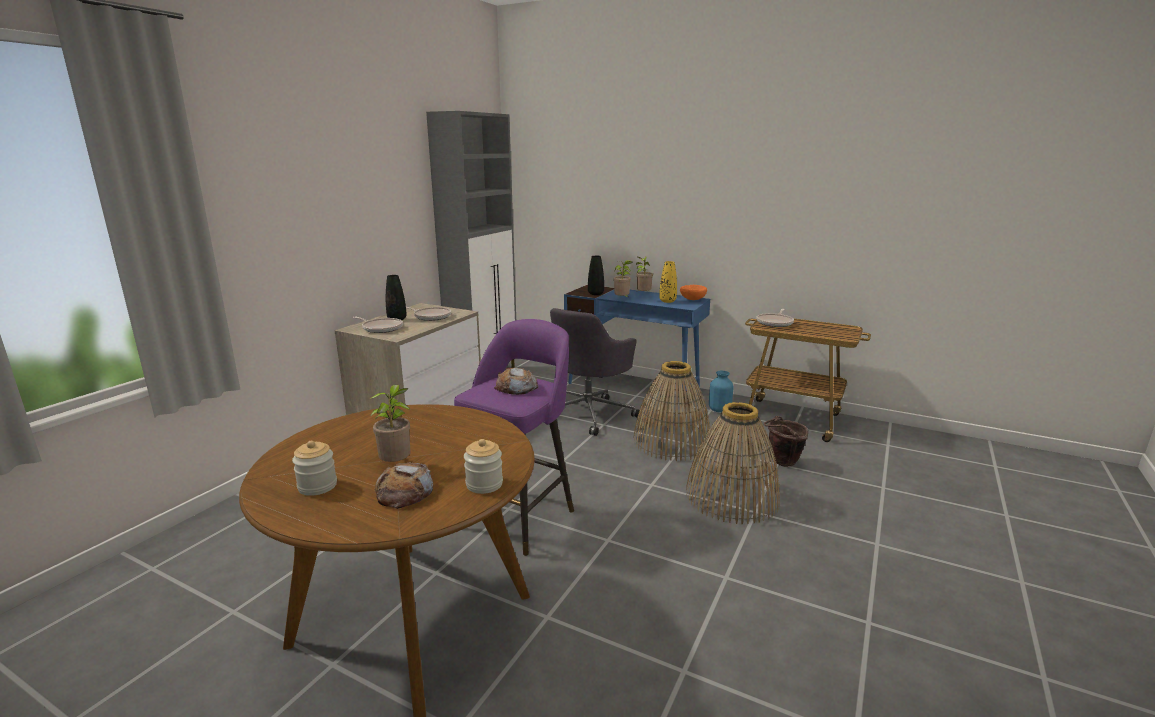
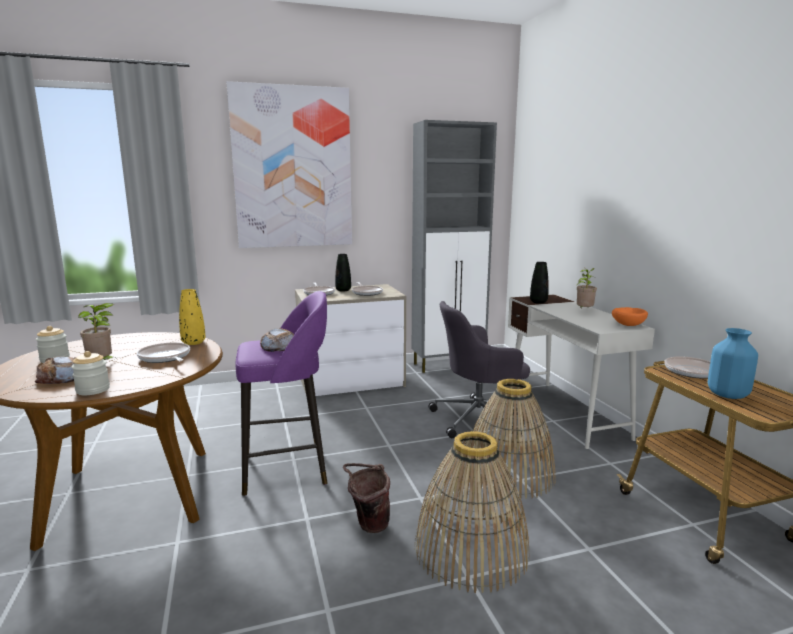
camera: 45 degrees right, 5 degrees down
blue desk [564,285,710,391] -> white desk [508,294,655,449]
potted plant [614,260,632,297] -> none
yellow vase [659,261,677,303] -> yellow vase moved to [179,289,205,345]
blue vase [709,371,733,413] -> blue vase moved to [708,328,758,399]
brown bucket [764,416,808,467] -> brown bucket moved to [343,463,390,533]
none -> frying pan [137,343,190,363]
none -> picture [226,81,352,248]

